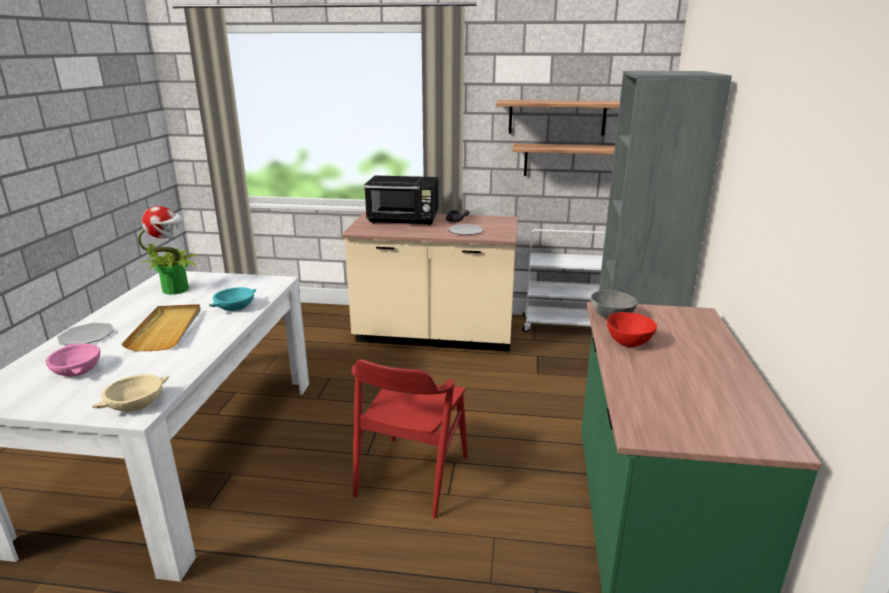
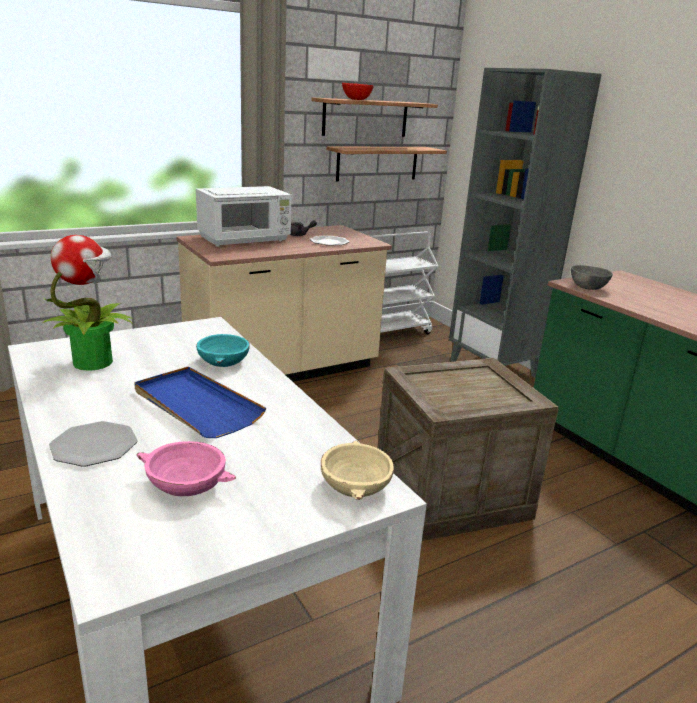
camera: 40 degrees left, 0 degrees up
beige tray [121,304,200,351] -> blue tray [134,367,266,438]
red chair [351,359,468,519] -> crate [378,358,558,541]
black microwave [364,176,439,225] -> white microwave [196,186,292,247]
red bowl [607,312,657,347] -> red bowl moved to [342,83,374,100]

